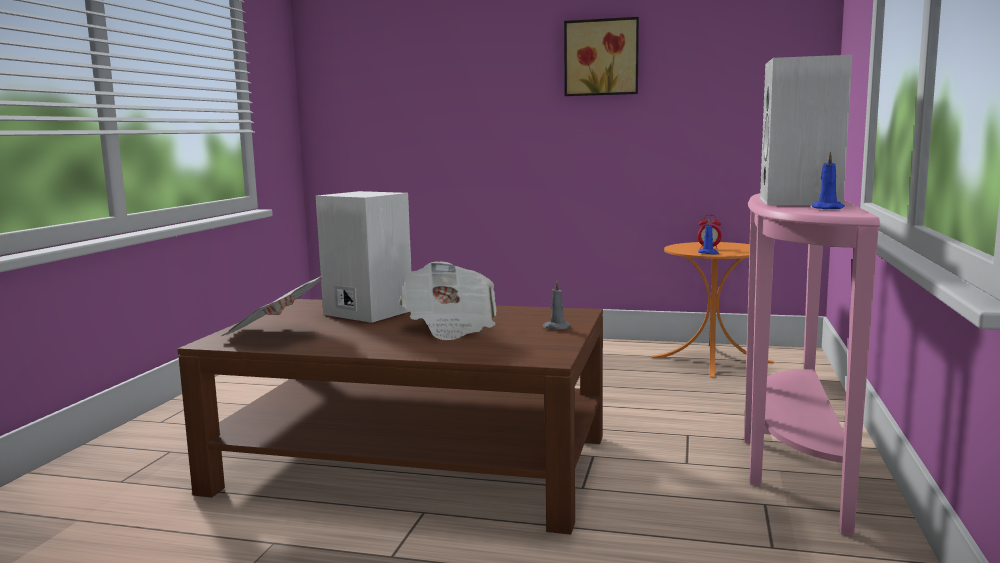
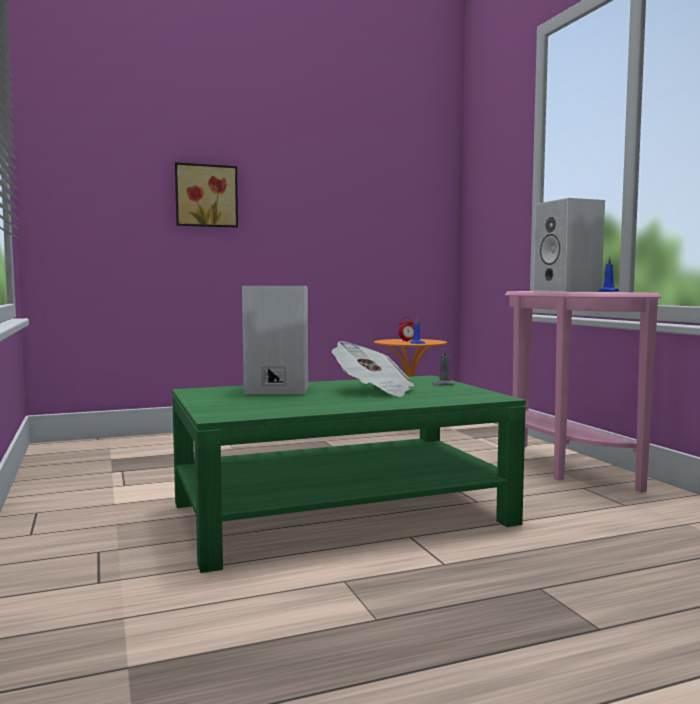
camera: 35 degrees left, 5 degrees down
brown coffee table [177,299,603,535] -> green coffee table [172,375,526,573]
newspaper [221,276,323,336] -> none
picture [564,17,639,96] -> picture moved to [175,162,238,228]

